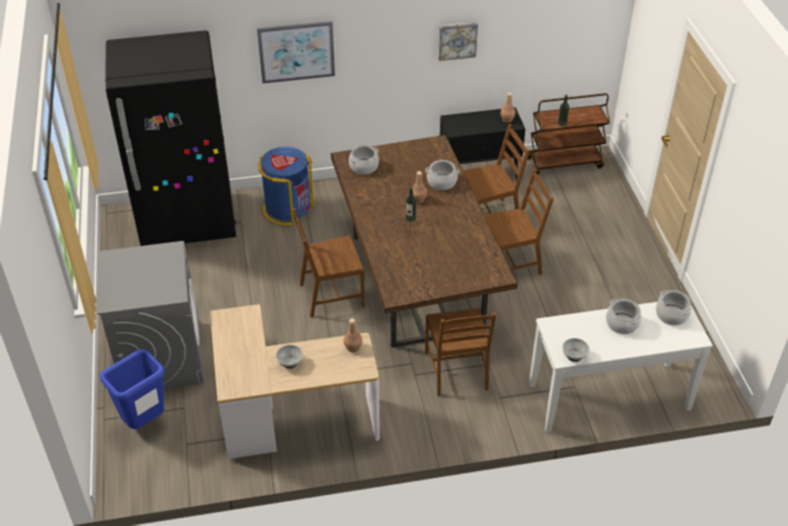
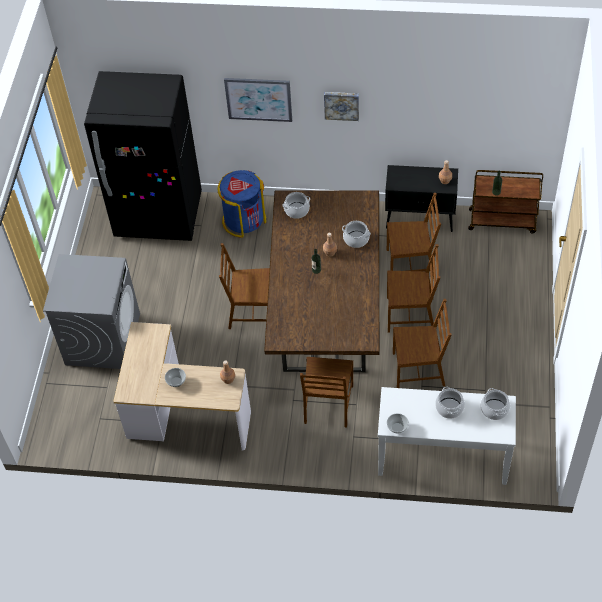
camera: 20 degrees right, 10 degrees up
blue trash can [100,349,165,429] -> none
picture [438,22,478,61] -> picture moved to [324,92,359,121]
none -> brown chair [393,299,452,388]

